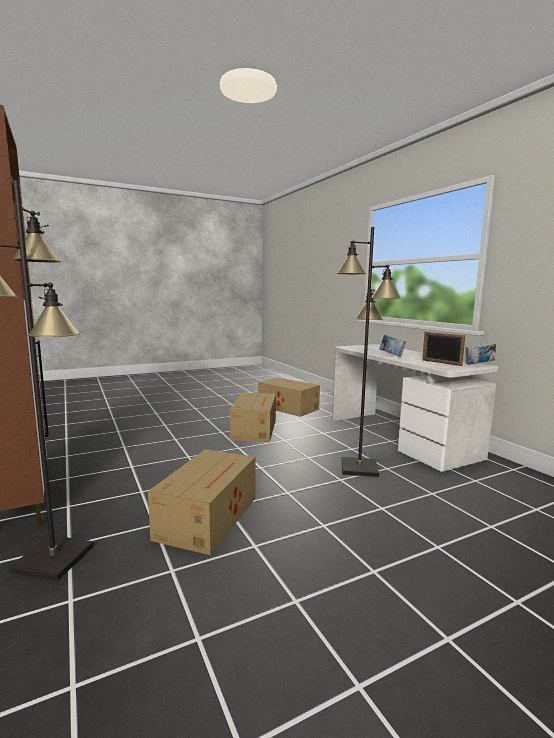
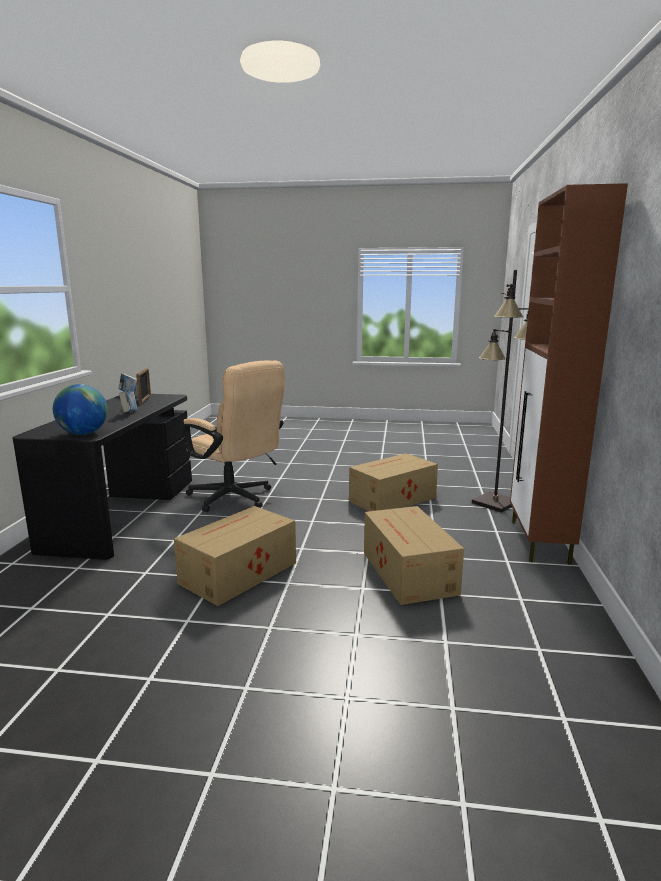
camera: 145 degrees left, 5 degrees up
cardboard box [258,377,320,417] -> cardboard box moved to [364,506,464,605]
white desk [332,344,498,472] -> black desk [13,394,192,560]
black floor lamp [337,227,401,477] -> beige office chair [183,360,284,512]
none -> globe [53,384,108,435]

